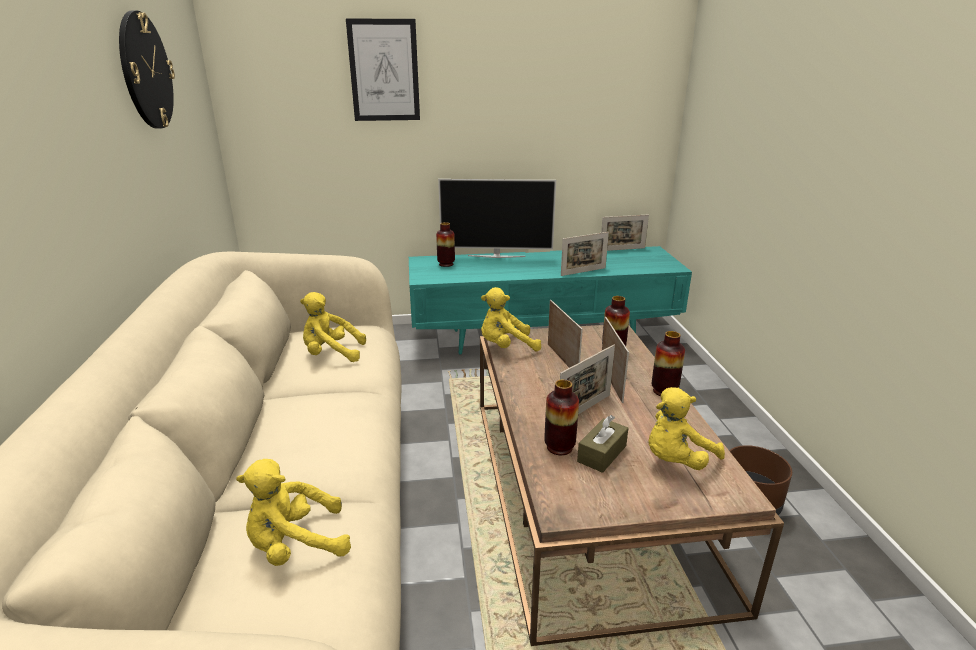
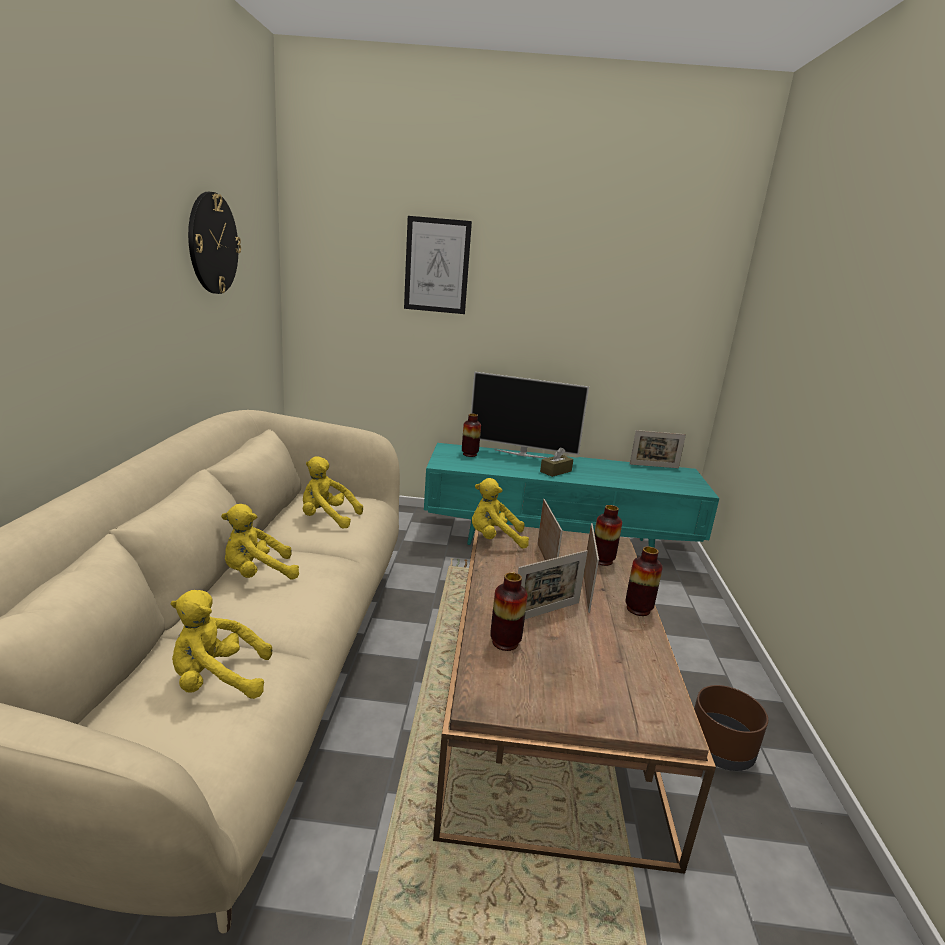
camera: 10 degrees right, 5 degrees down
picture frame [561,232,609,276] -> none
brown tissue box [577,415,628,473] -> brown tissue box moved to [540,447,573,477]
yellow plush toy [649,387,725,470] -> yellow plush toy moved to [221,504,299,580]

